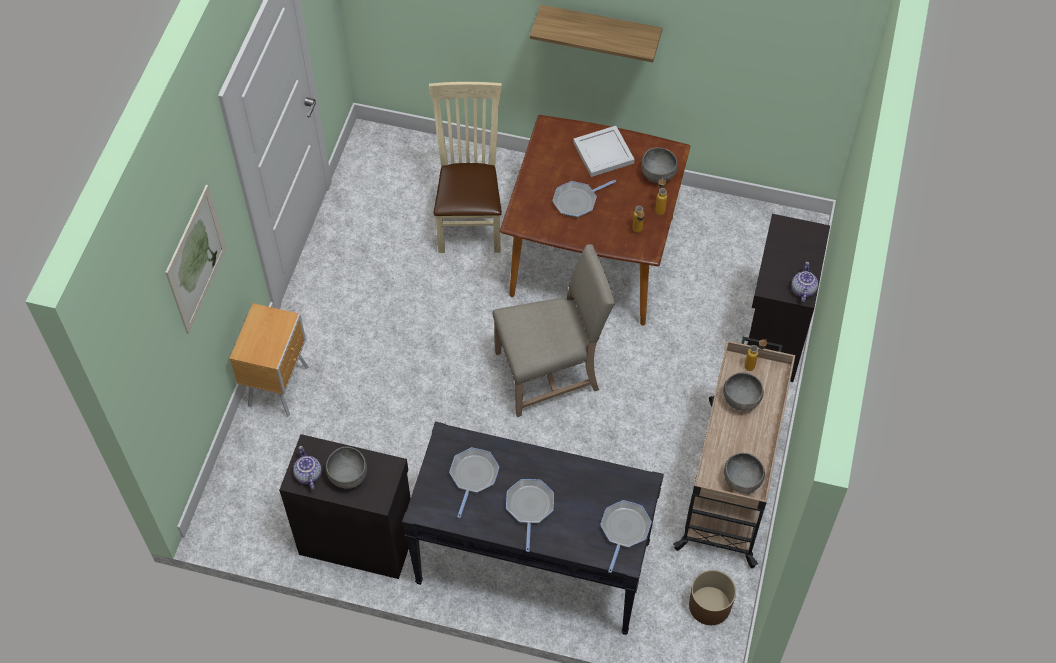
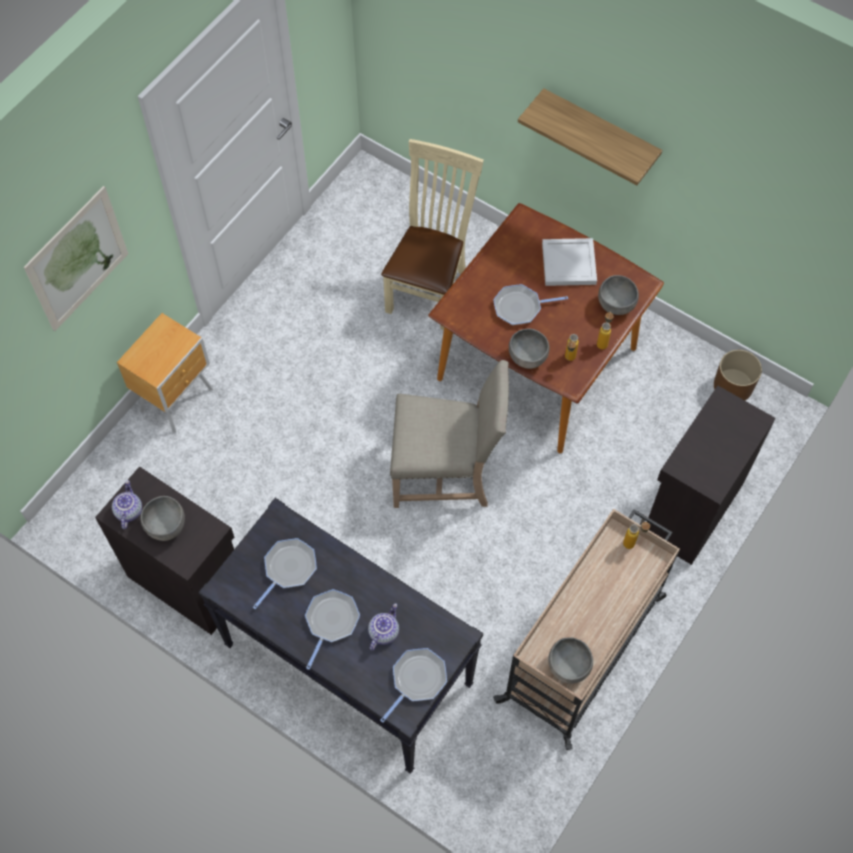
camera: 20 degrees right, 5 degrees up
brown planter [689,570,736,625] -> brown planter moved to [714,350,762,400]
grey bowl [723,372,764,411] -> grey bowl moved to [509,328,550,369]
teapot [792,262,818,302] -> teapot moved to [368,603,399,650]

